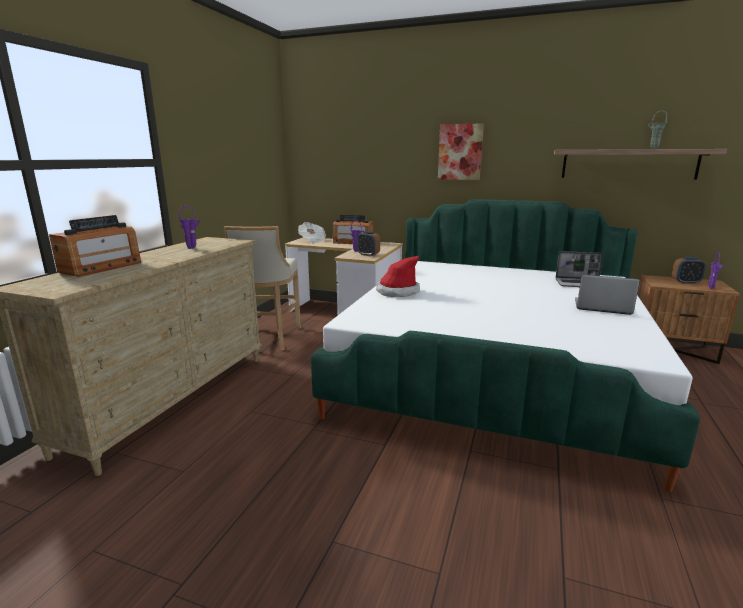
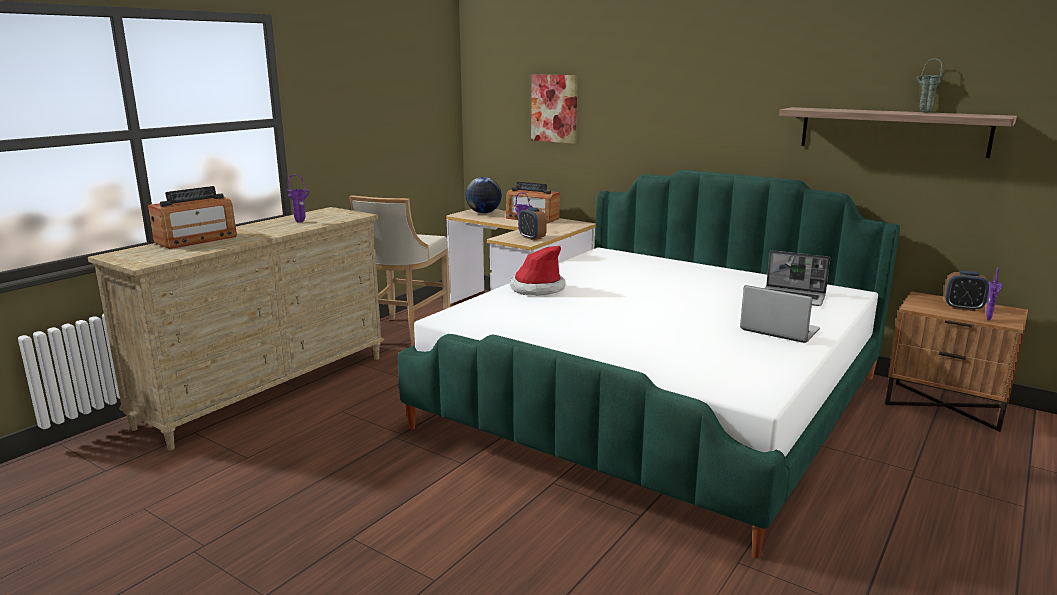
camera: 15 degrees right, 0 degrees up
newspaper [298,222,326,243] -> globe [465,177,502,214]
picture [438,123,484,180] -> picture moved to [531,74,578,144]

